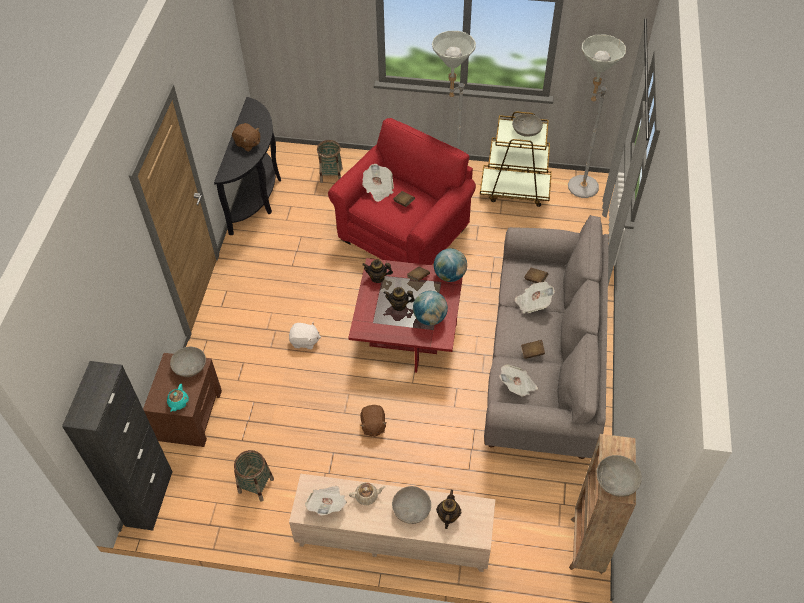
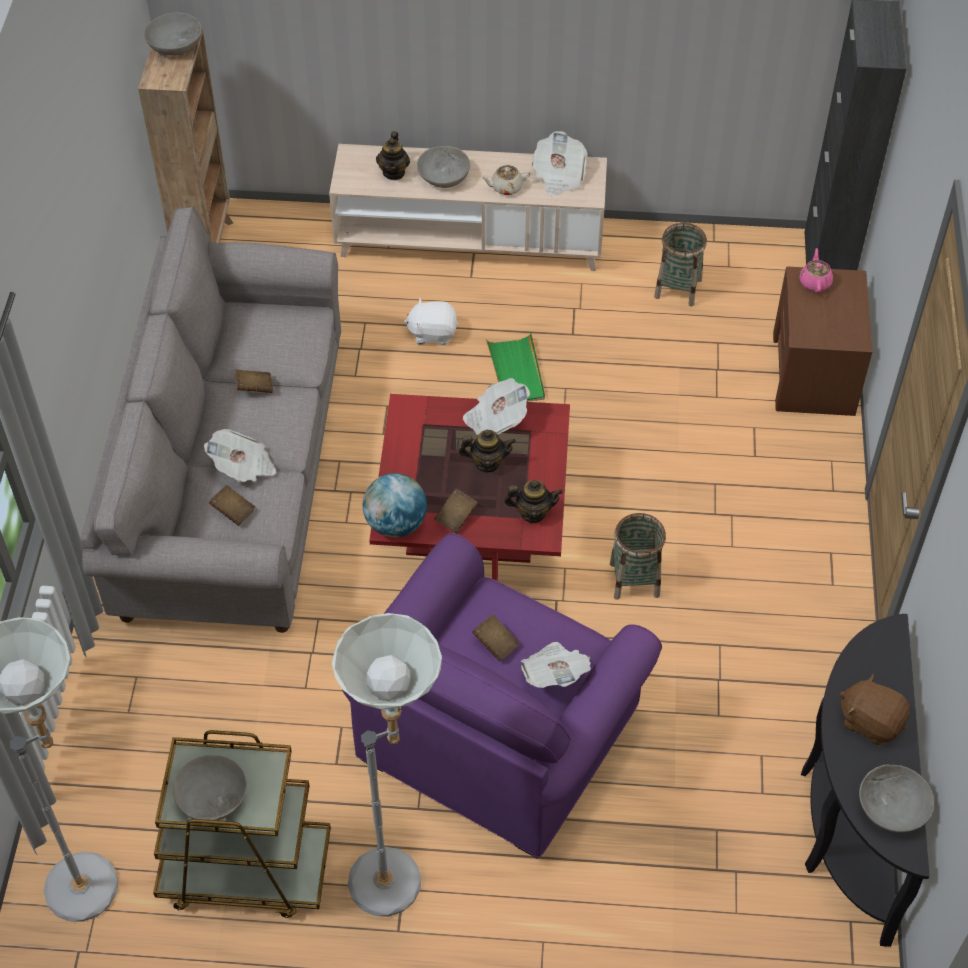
camera: 175 degrees right, 0 degrees up
turquoise teapot [167,384,189,412] -> pink teapot [799,248,833,293]
grey bowl [170,347,206,377] -> grey bowl moved to [859,764,934,833]
white plush toy [289,322,321,349] -> white plush toy moved to [404,298,458,345]
basket [317,140,343,183] -> basket moved to [610,513,666,600]
red armchair [328,118,476,265] -> purple armchair [342,533,662,858]
brown plush toy [360,405,387,437] -> green tray [486,333,545,402]
globe [413,291,448,325] -> none
newspaper [499,364,538,397] -> newspaper moved to [463,378,530,435]

